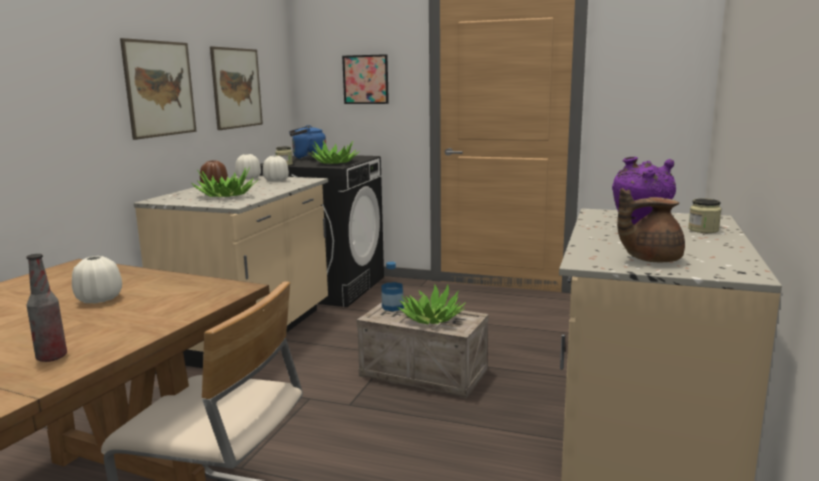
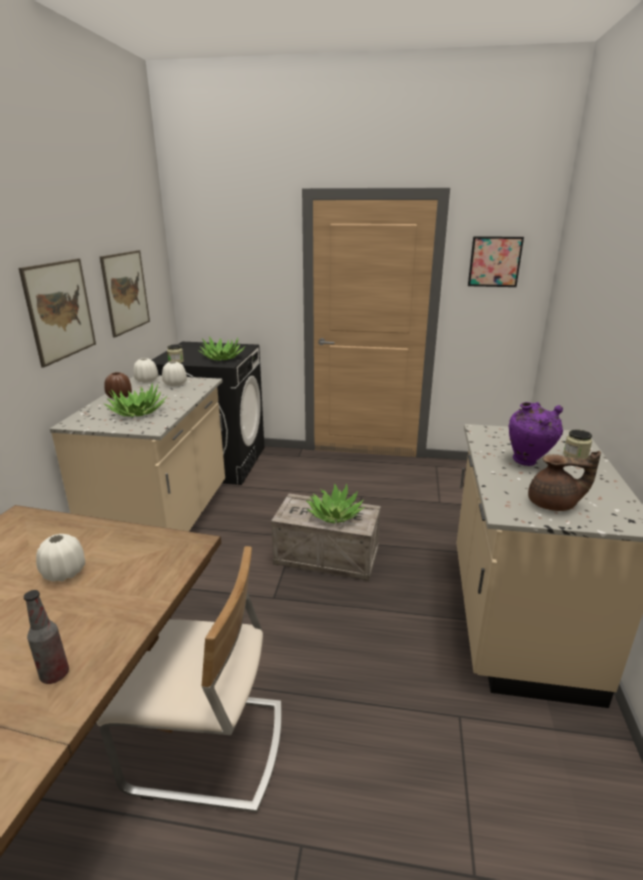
camera: 10 degrees left, 10 degrees up
blue kettle [289,125,326,159] -> none
picture [342,54,389,104] -> picture moved to [468,236,524,287]
bottle [381,262,404,311] -> none
brown teapot [617,188,685,262] -> brown teapot turned 150 degrees counterclockwise [528,451,601,511]

